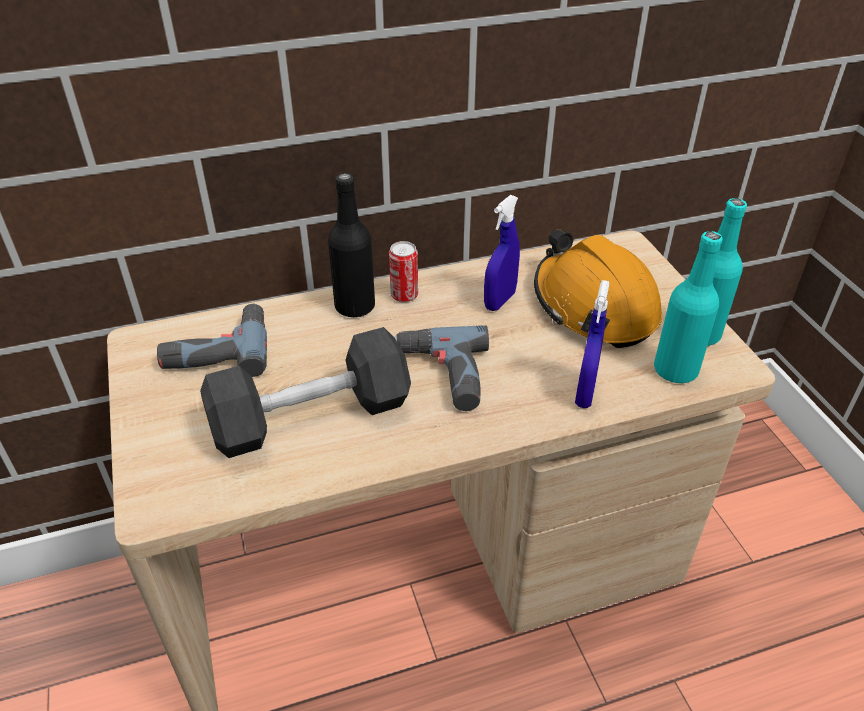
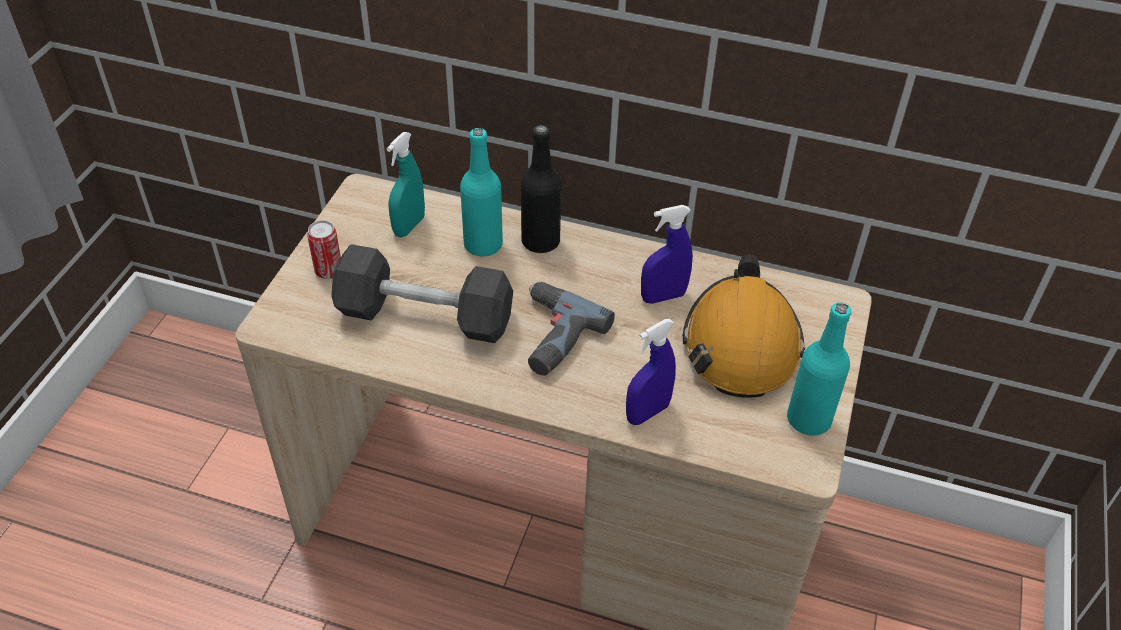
camera: 35 degrees right, 5 degrees up
power drill [157,304,267,377] -> turquoise spray bottle [387,132,425,237]
can [389,241,418,303] -> can moved to [307,220,341,279]
turquoise bottle [654,231,723,383] -> turquoise bottle moved to [460,128,503,257]

